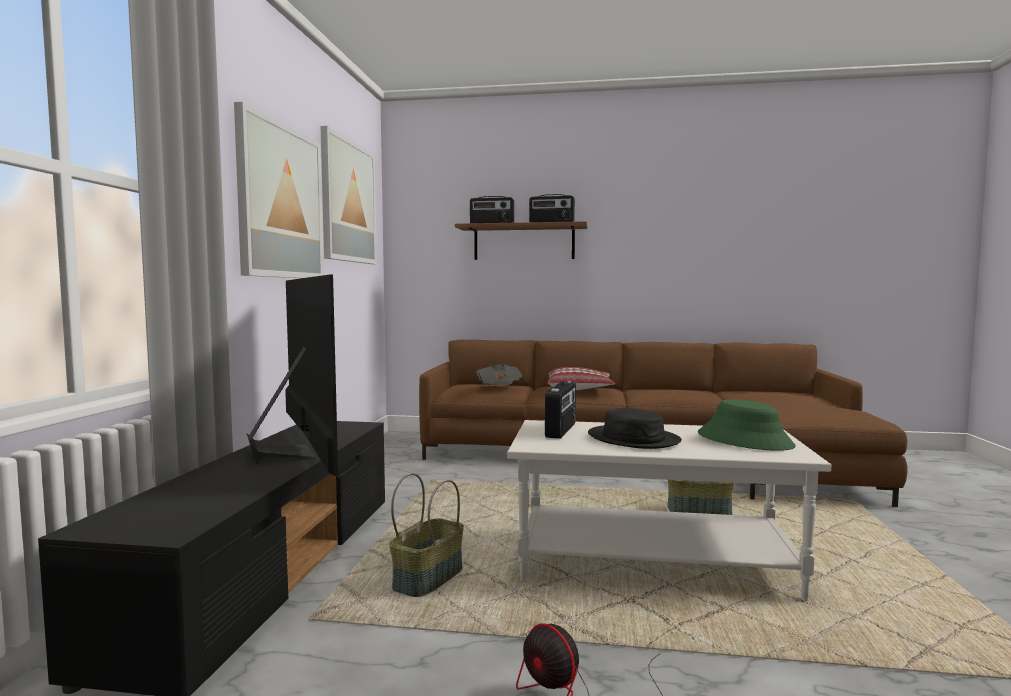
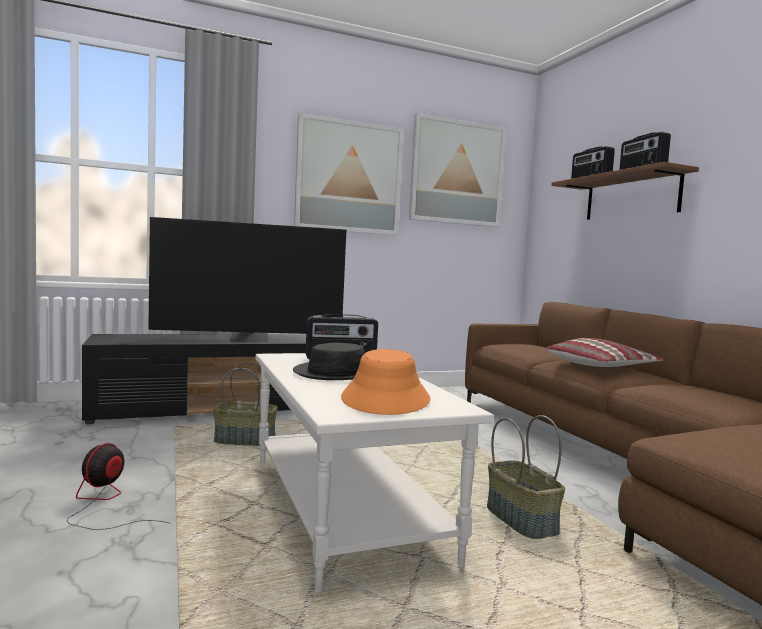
camera: 60 degrees right, 0 degrees up
television [247,274,338,476] -> television turned 45 degrees clockwise [148,217,346,342]
newspaper [476,364,523,385] -> none
green hat [698,399,796,451] -> orange hat [341,349,430,415]

